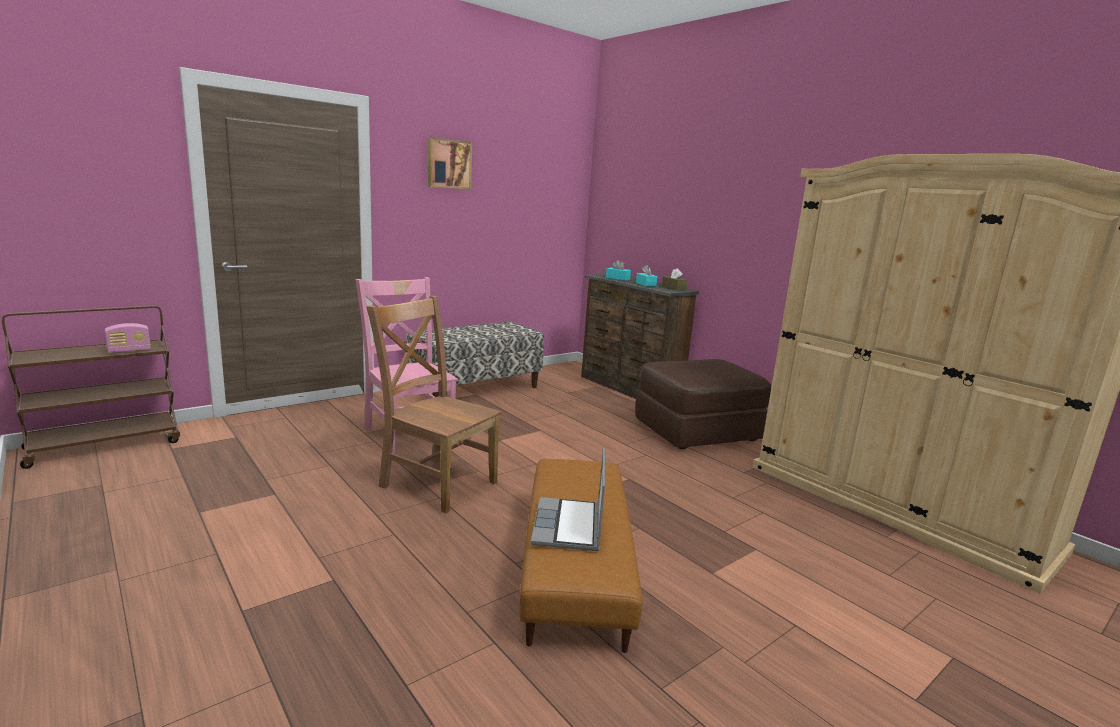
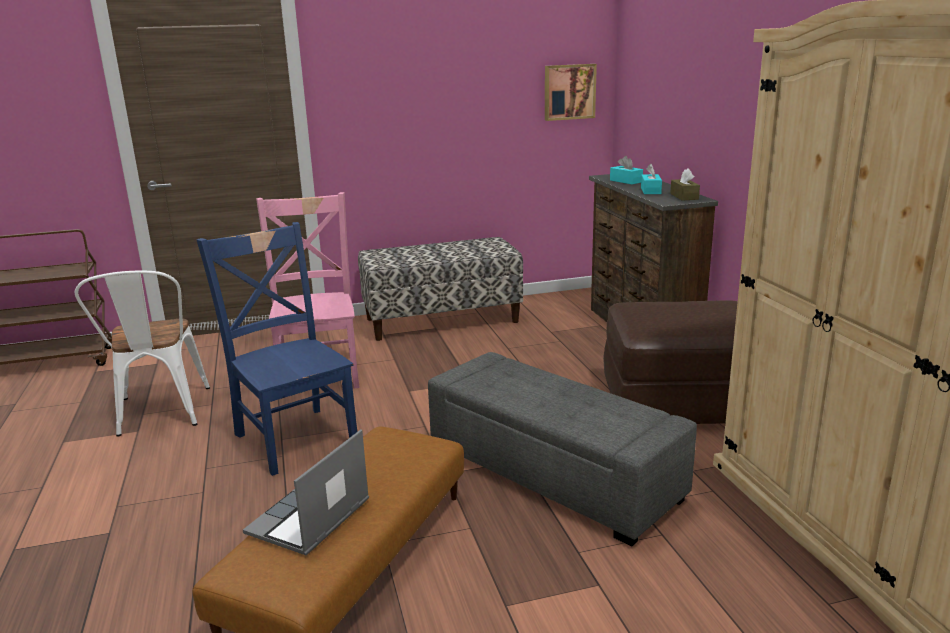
camera: 25 degrees right, 5 degrees up
radio [105,323,151,353] -> none
brown chair [366,296,502,514] -> blue chair [196,222,357,476]
picture [428,137,472,189] -> picture moved to [545,64,597,121]
none -> white chair [75,271,210,437]
none -> grey ottoman [428,352,697,547]

